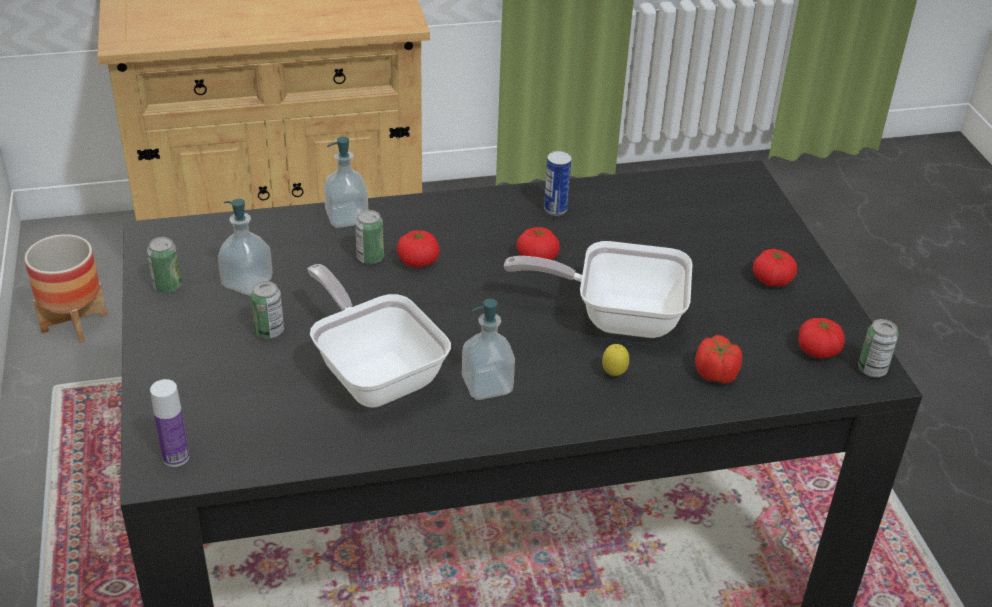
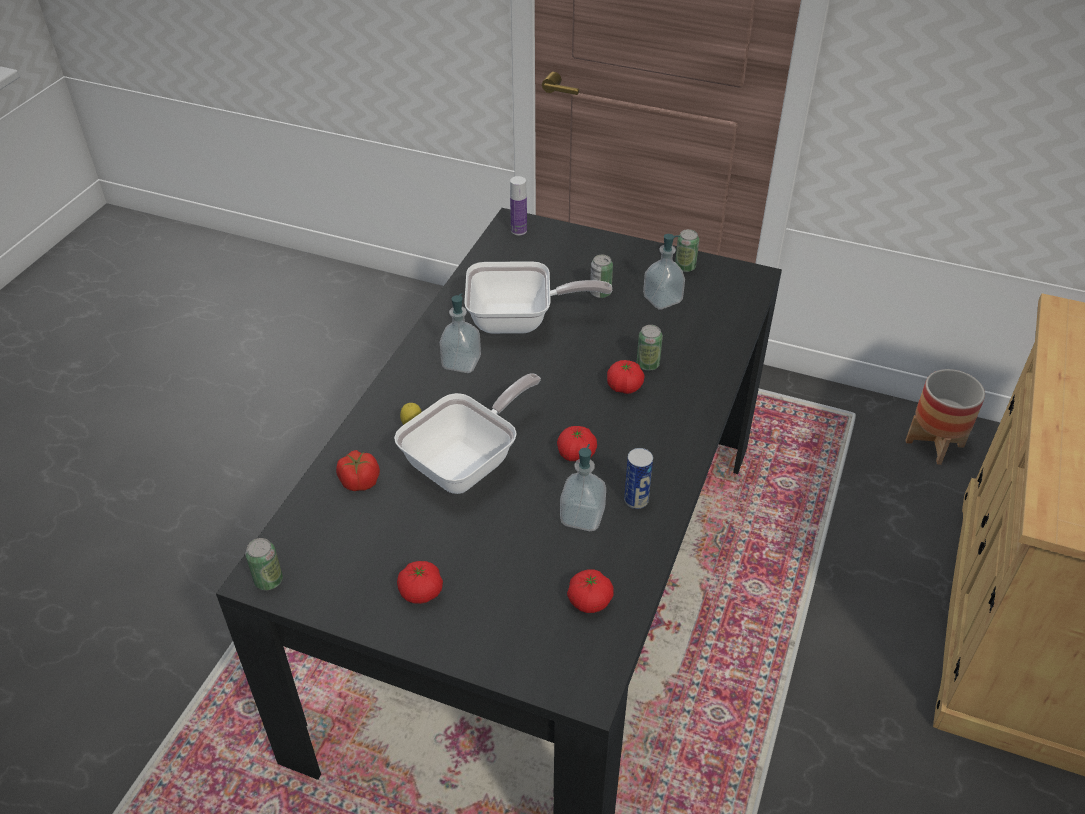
camera: 125 degrees right, 5 degrees up
soap dispenser [324,137,368,228] -> soap dispenser moved to [560,444,606,531]
tomato [798,318,845,359] -> tomato moved to [567,569,614,613]

